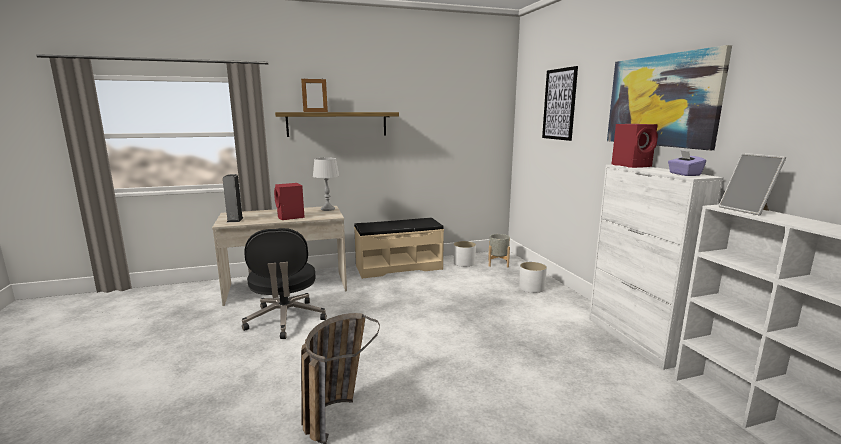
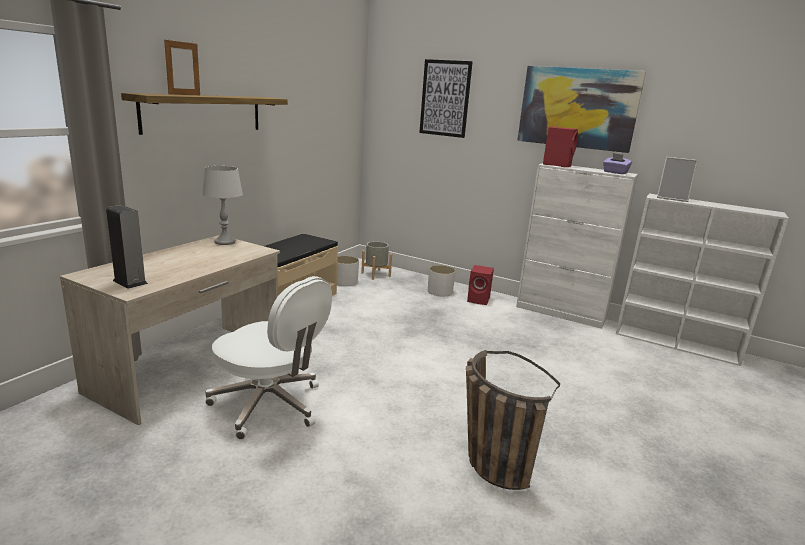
camera: 45 degrees left, 5 degrees up
black office chair [242,228,327,339] -> white office chair [205,276,332,440]
red speaker [274,183,305,220] -> red speaker moved to [467,265,494,305]

